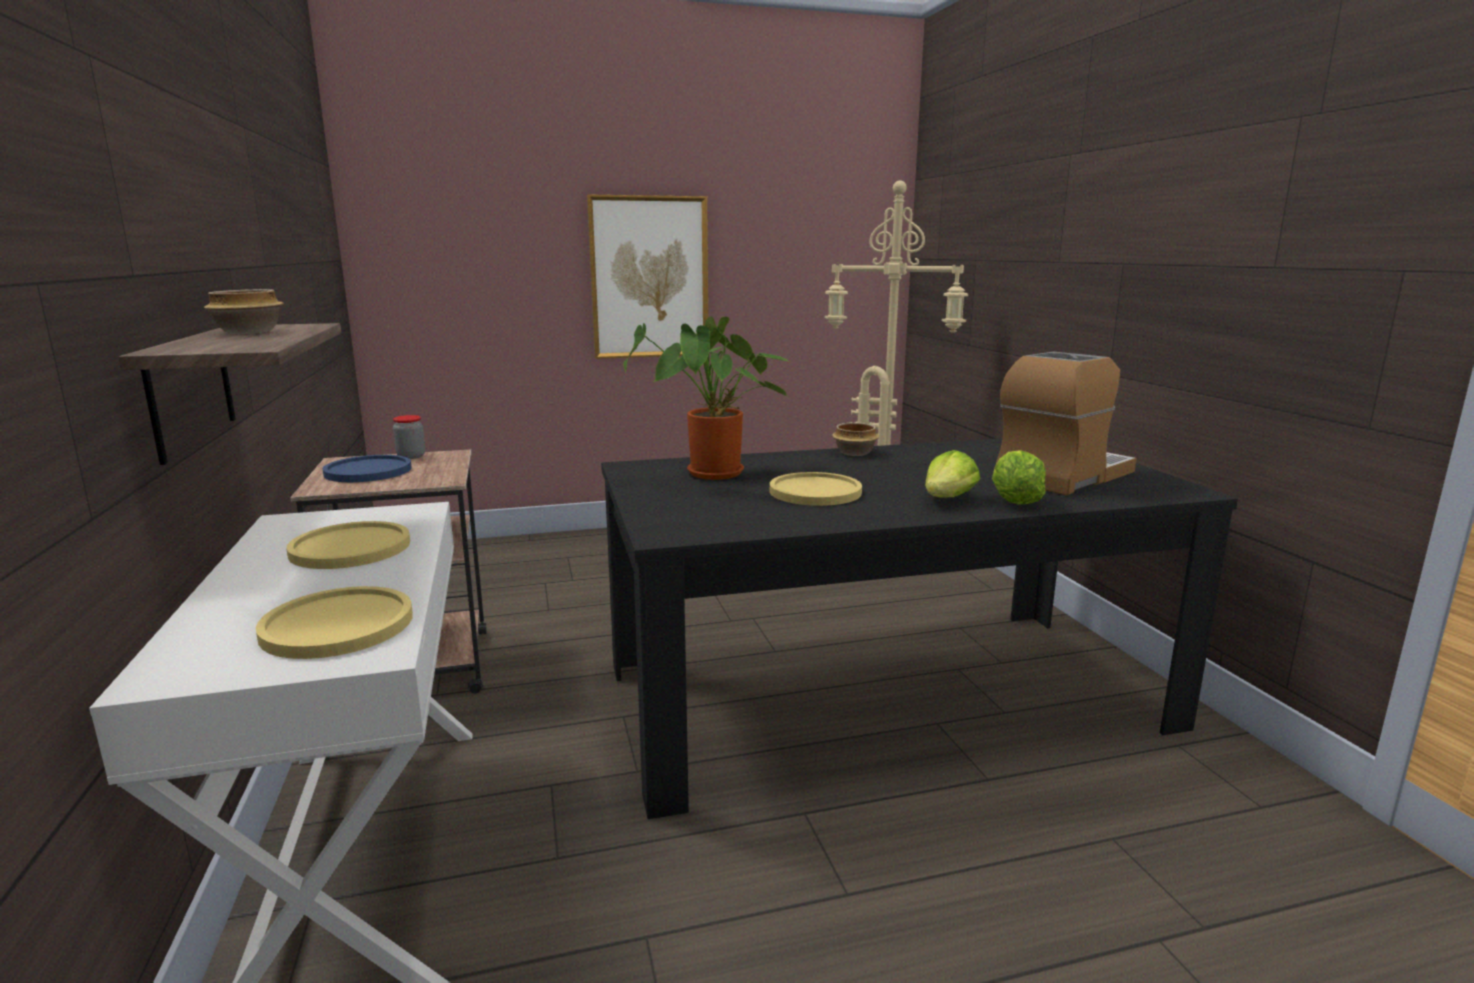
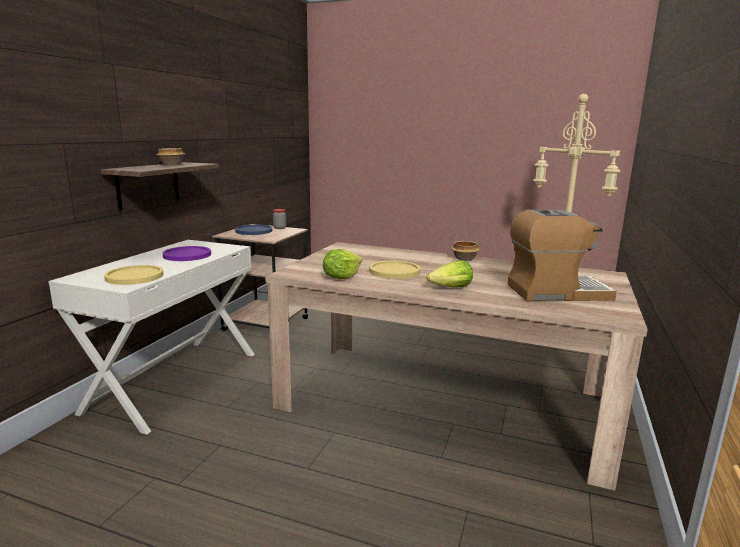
camera: 35 degrees right, 0 degrees up
yellow plate [286,521,410,569] -> purple plate [163,246,211,261]
picture [587,194,708,359] -> none
black dining table [601,438,1238,819] -> beige dining table [265,242,648,491]
potted plant [624,316,790,480] -> none
lettuce [992,450,1046,505] -> lettuce moved to [323,249,362,279]

